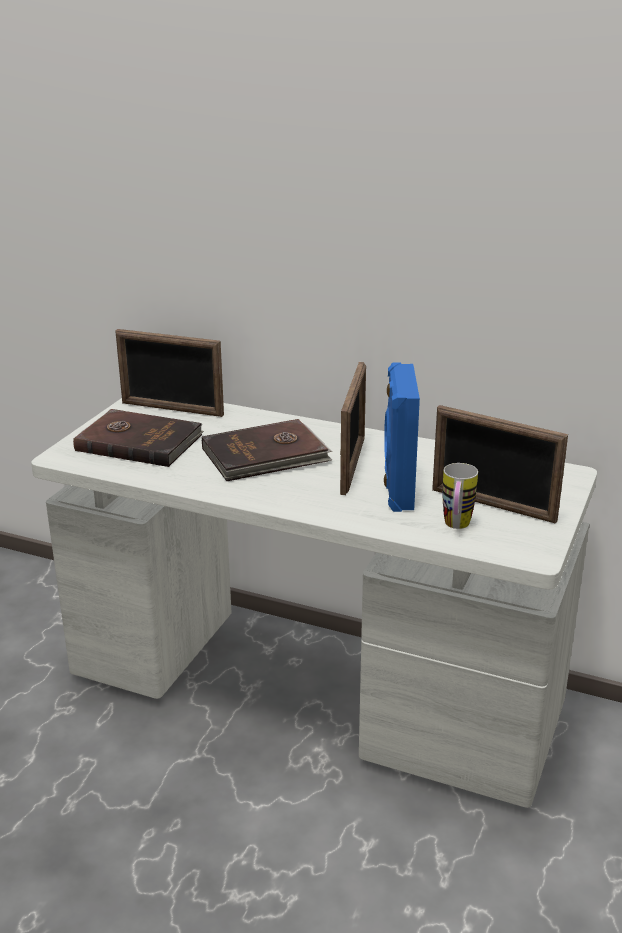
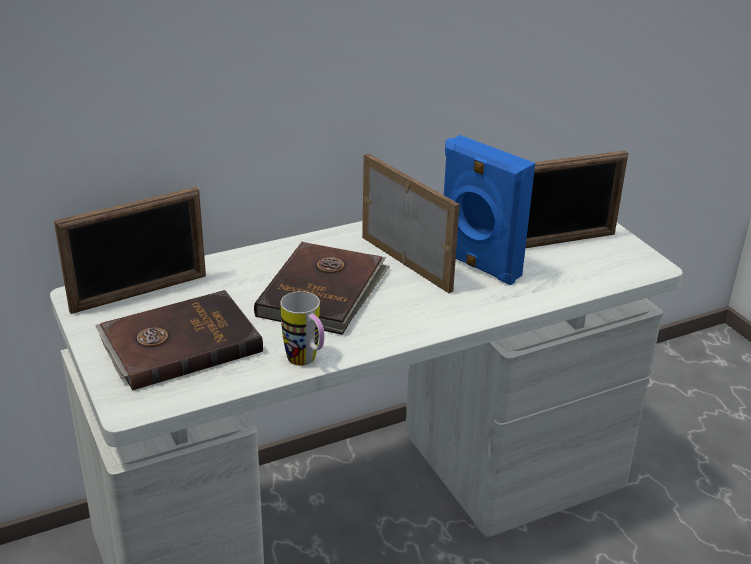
camera: 50 degrees left, 5 degrees up
mug [443,463,478,529] -> mug moved to [280,291,324,366]

